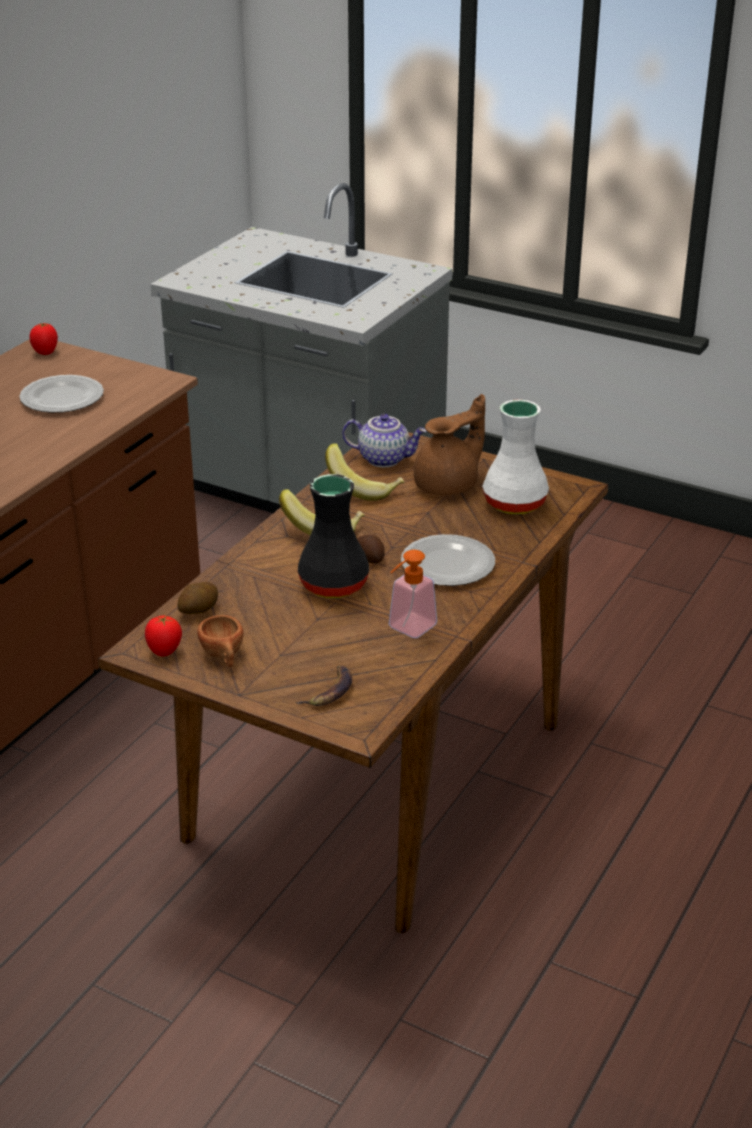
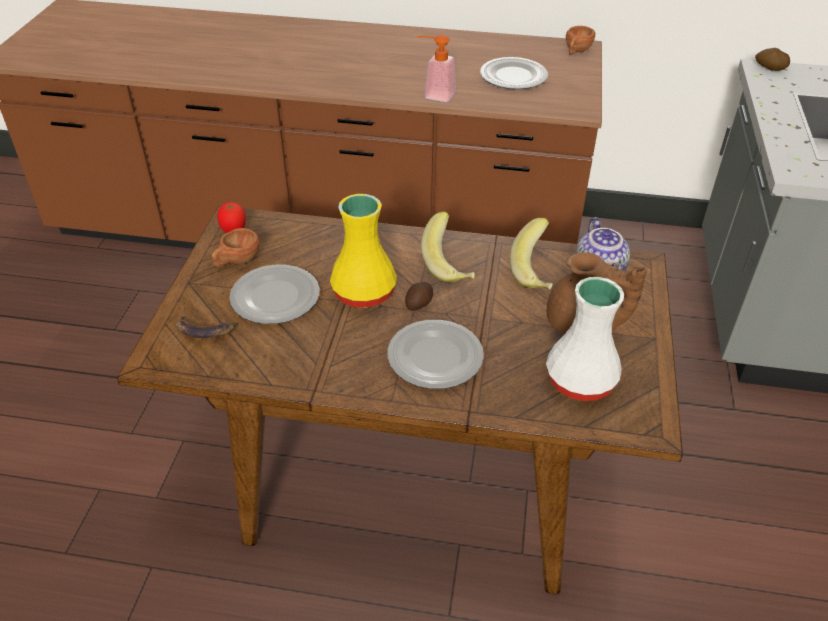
camera: 70 degrees right, 10 degrees up
tomato [30,323,58,355] -> brown cup [566,26,595,55]
potato [177,582,218,614] -> potato moved to [755,48,790,71]
black vase [298,474,369,598] -> yellow vase [330,194,397,308]
soap dispenser [389,550,437,638] -> soap dispenser moved to [417,35,456,102]
none -> plate [229,264,320,324]

